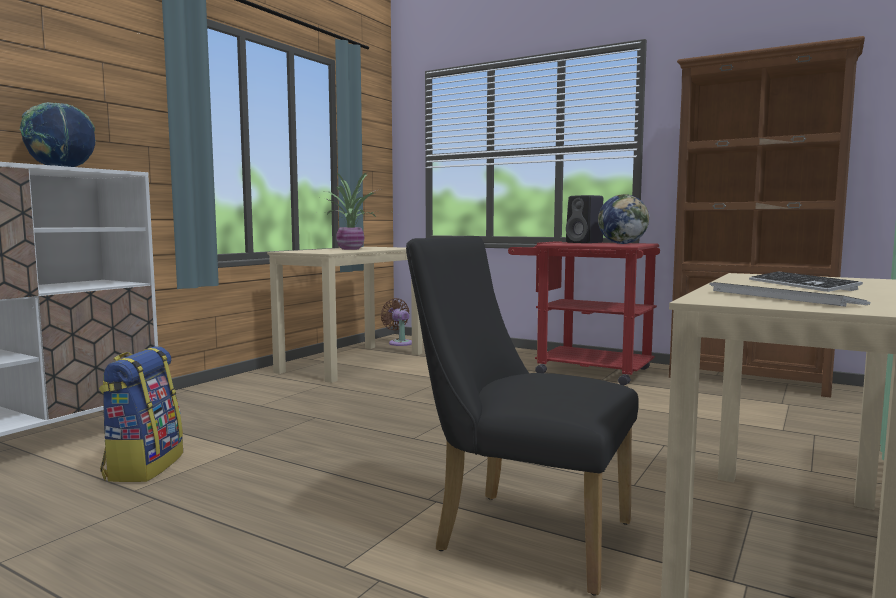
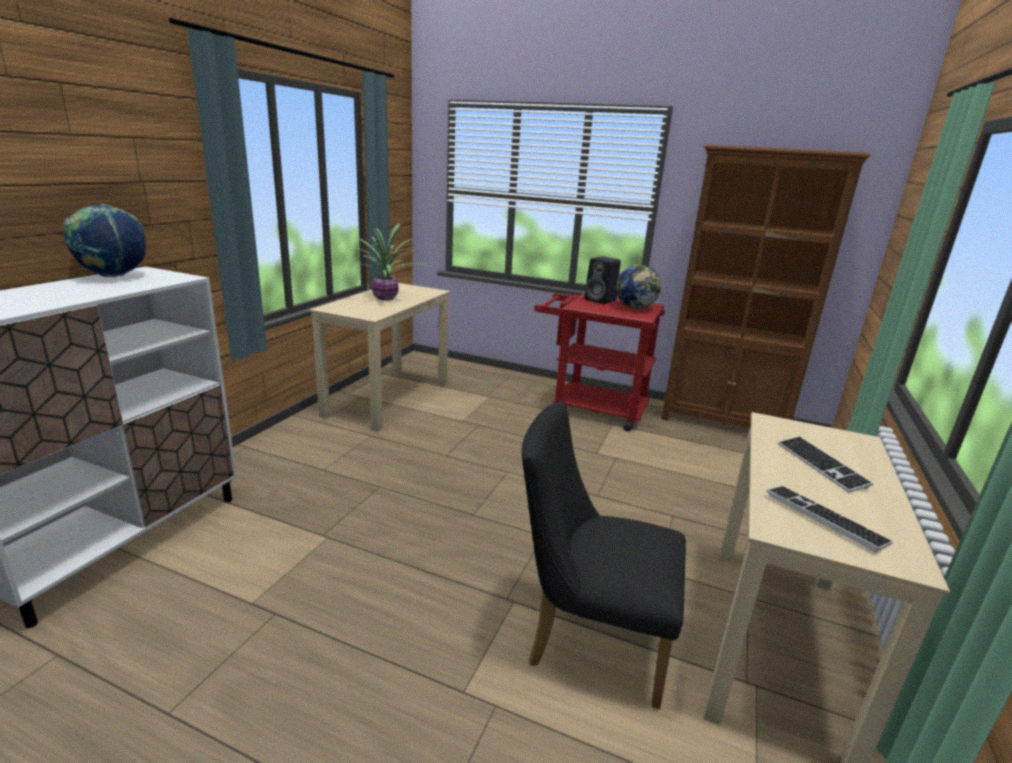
camera: 10 degrees left, 15 degrees up
backpack [99,346,183,482] -> none
brown fan [381,298,412,346] -> none

